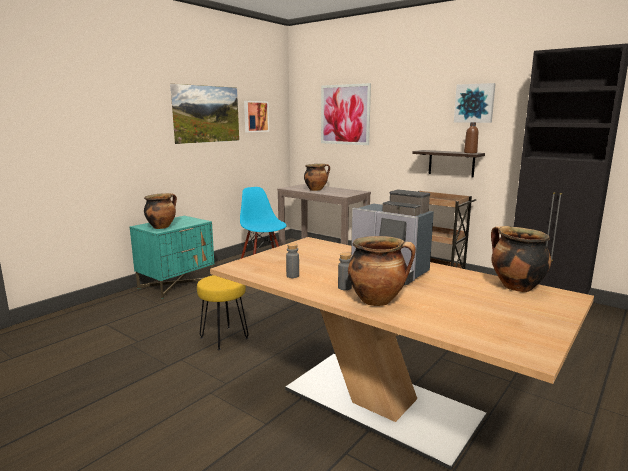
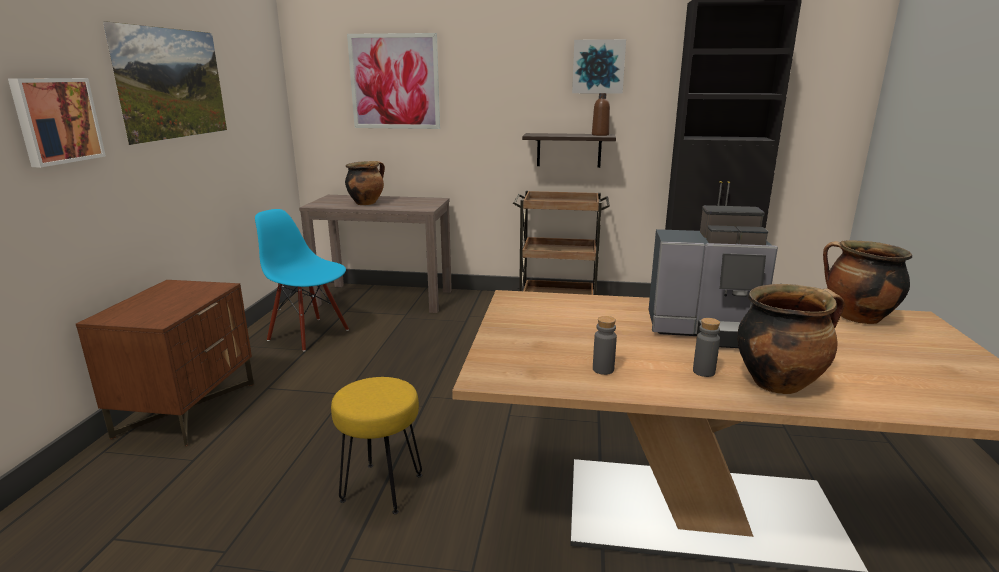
camera: 30 degrees left, 5 degrees up
turquoise nightstand [130,216,214,299] -> brown nightstand [76,280,254,446]
cooking pot [144,193,177,229] -> none
picture [244,101,269,132] -> picture moved to [8,78,106,167]

